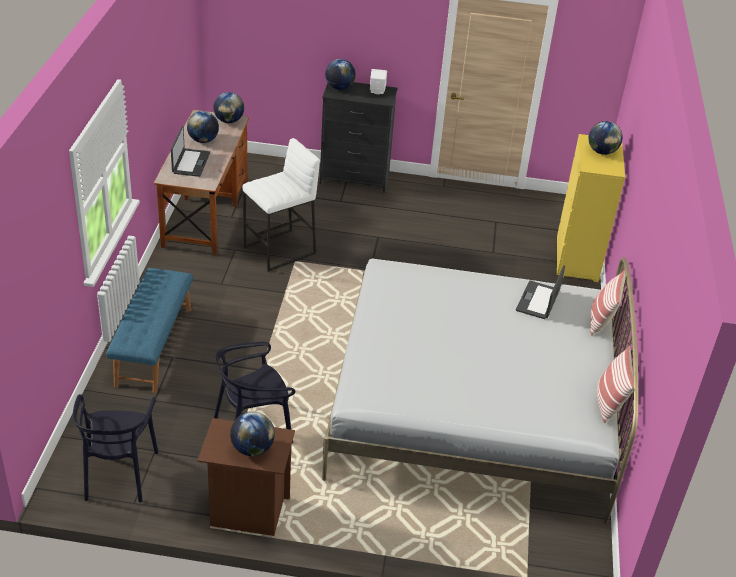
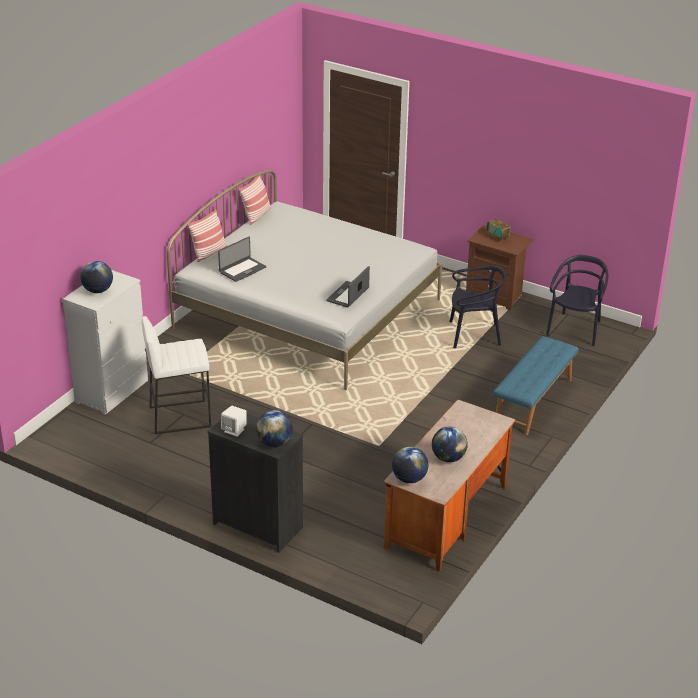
camera: 155 degrees left, 5 degrees down
laptop [171,126,210,177] -> laptop moved to [326,266,370,308]
globe [230,412,275,456] -> radio [486,215,511,242]
white stool [242,138,320,272] -> white stool moved to [142,316,211,434]
yellow dresser [557,134,625,282] -> white dresser [63,270,148,414]

